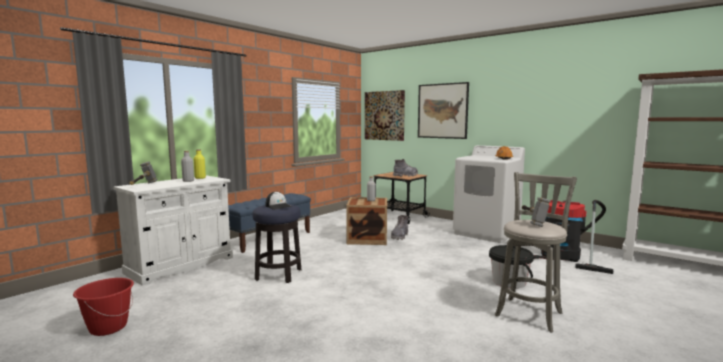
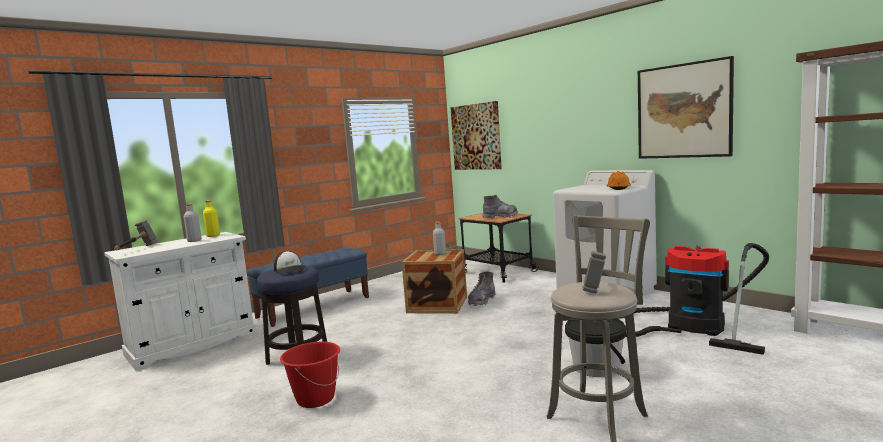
camera: 10 degrees right, 0 degrees up
red bucket [73,278,134,336] -> red bucket moved to [280,342,340,408]
picture [418,82,469,139] -> picture moved to [638,56,734,159]

